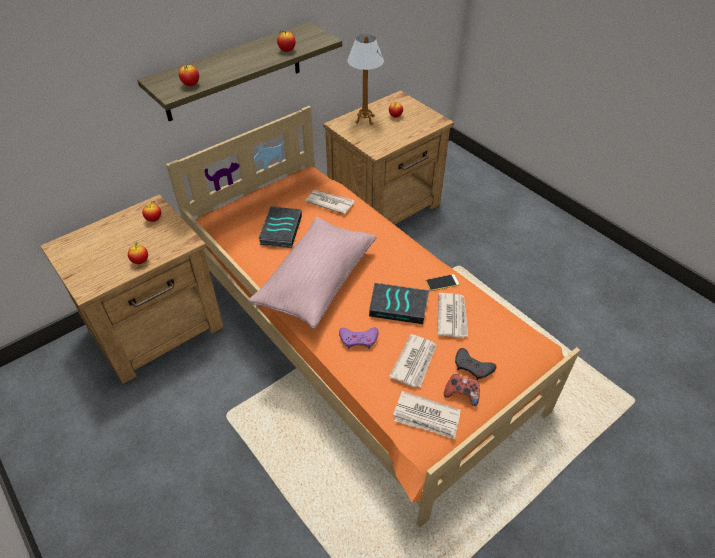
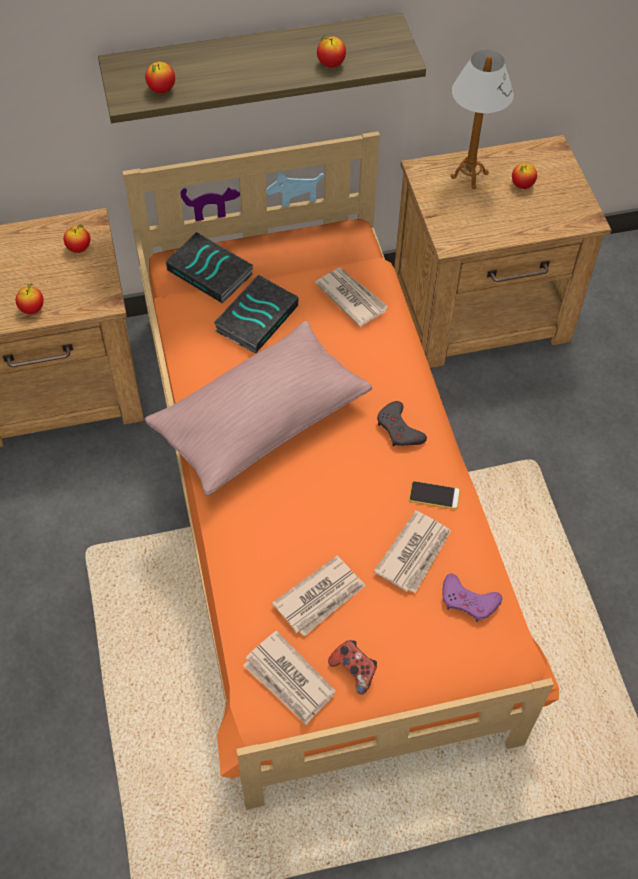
camera: 25 degrees right, 10 degrees up
purple game controller [339,327,379,349] -> purple game controller moved to [442,573,502,622]
book [369,283,429,324] -> book moved to [166,232,254,304]
grey game controller [455,348,496,381] -> grey game controller moved to [377,401,427,446]

